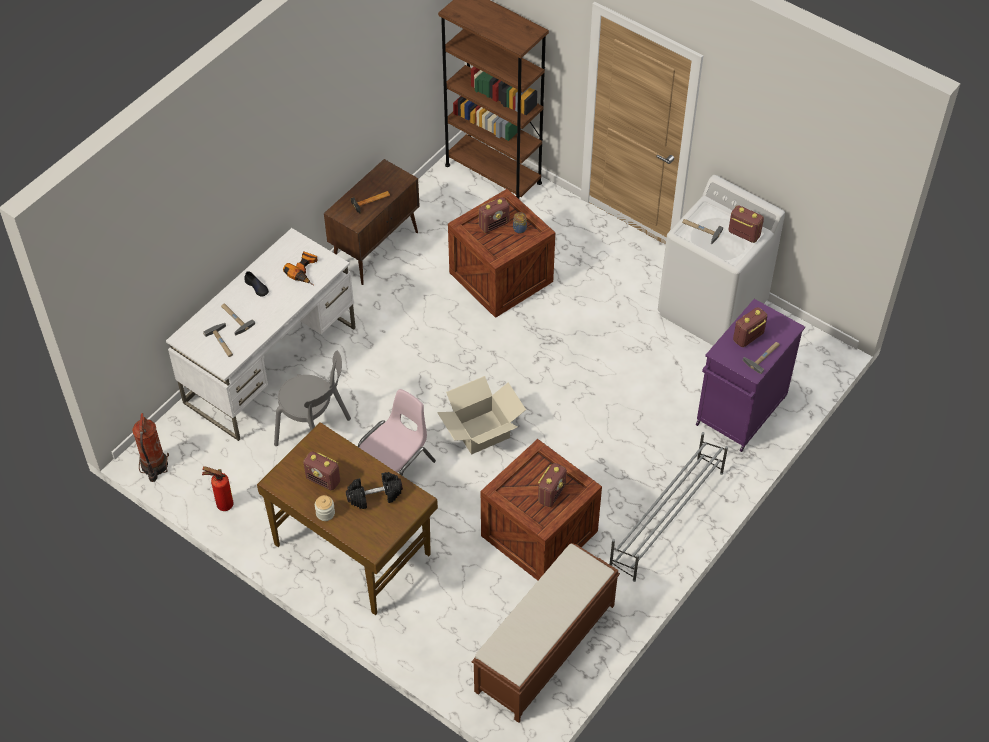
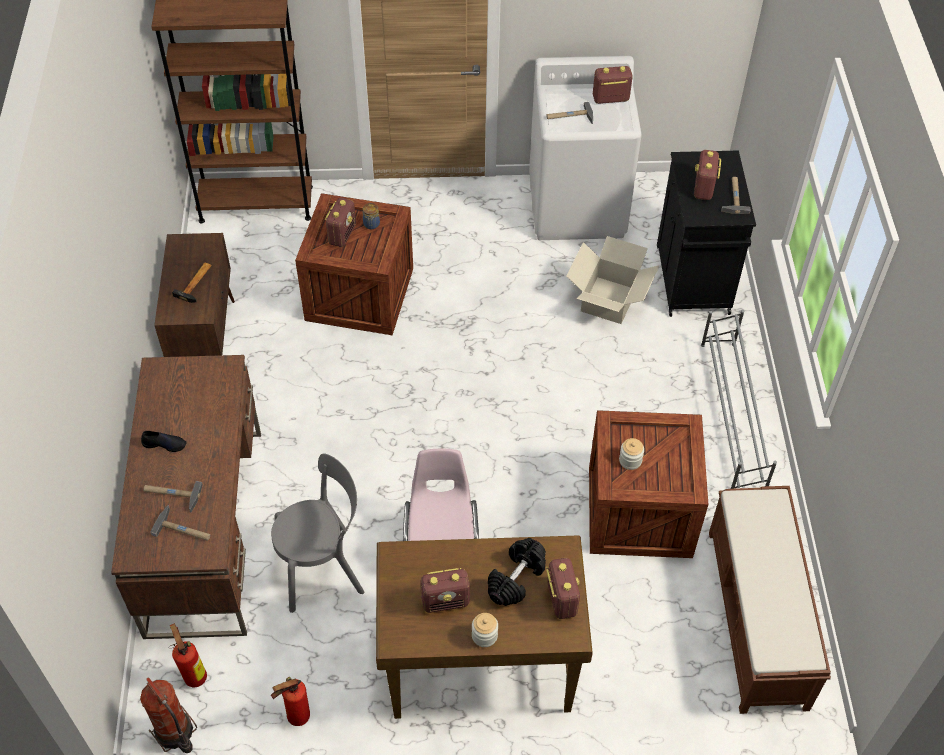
camera: 40 degrees left, 0 degrees up
white desk [166,228,356,441] -> brown desk [111,355,261,639]
power drill [283,252,318,286] -> none
cardboard box [437,376,526,455] -> cardboard box moved to [566,236,659,324]
radio [538,463,567,507] -> radio moved to [546,558,580,619]
purple cabinet [696,299,805,452] -> black cabinet [657,150,756,317]
none -> fire extinguisher [170,623,207,687]
none -> jar [619,438,644,470]

